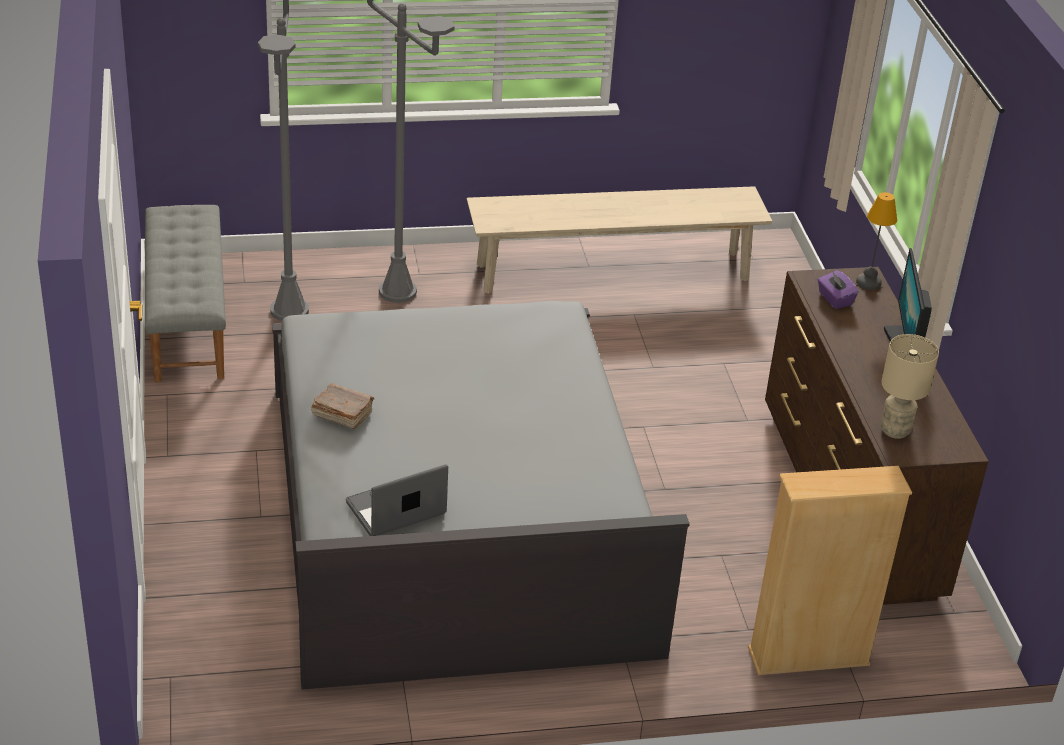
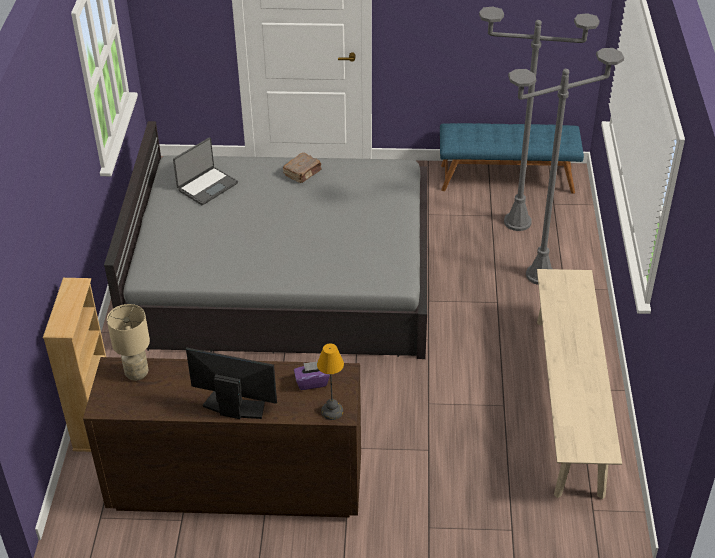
camera: 105 degrees right, 5 degrees up
grey bench [145,205,226,383] -> blue bench [440,123,584,194]
laptop [346,464,448,536] -> laptop turned 60 degrees clockwise [173,137,238,205]

